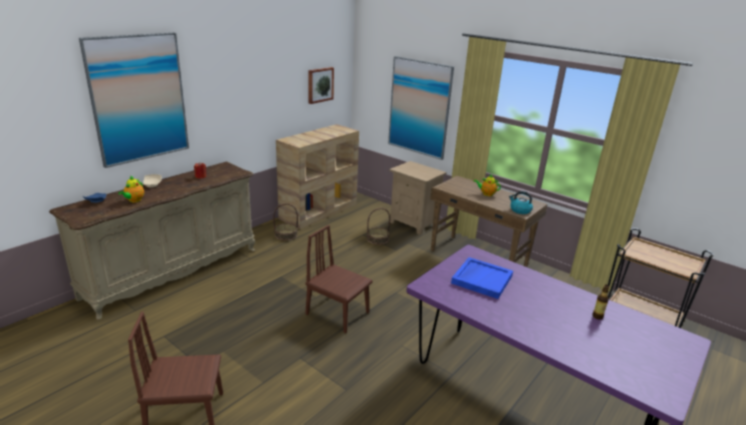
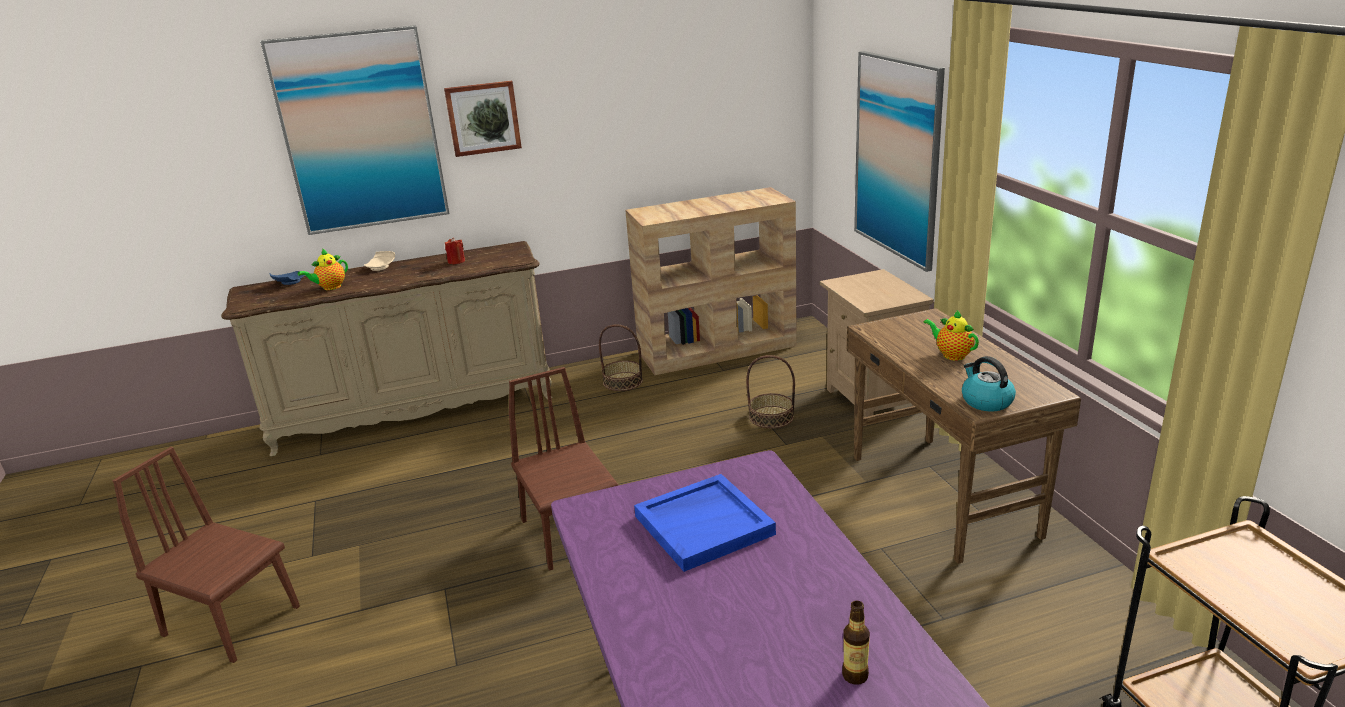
camera: 35 degrees right, 0 degrees up
picture [308,67,334,104] -> picture moved to [444,81,522,157]

